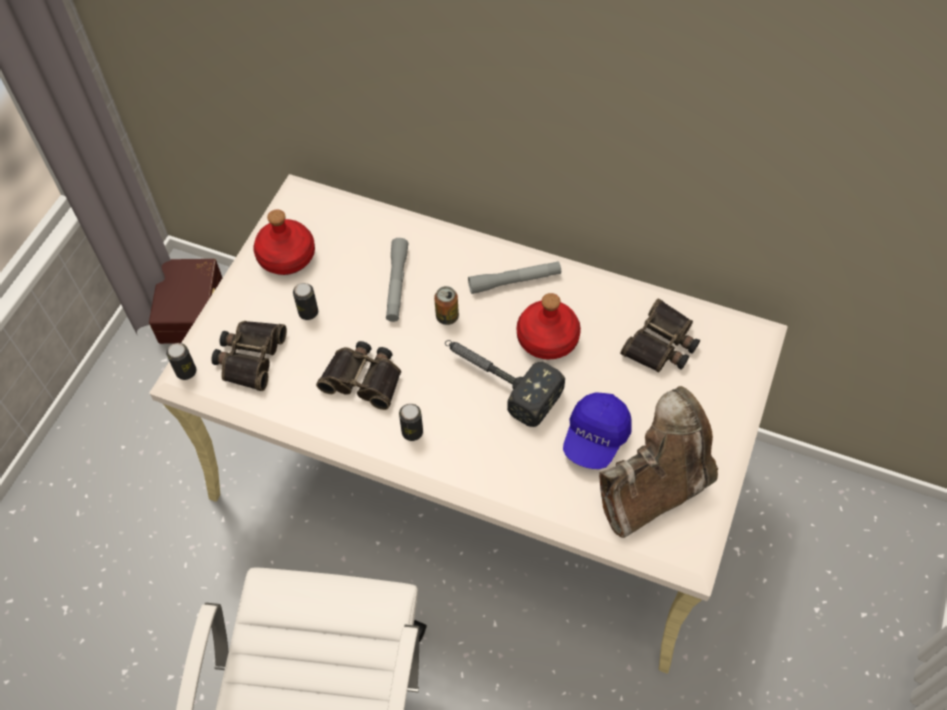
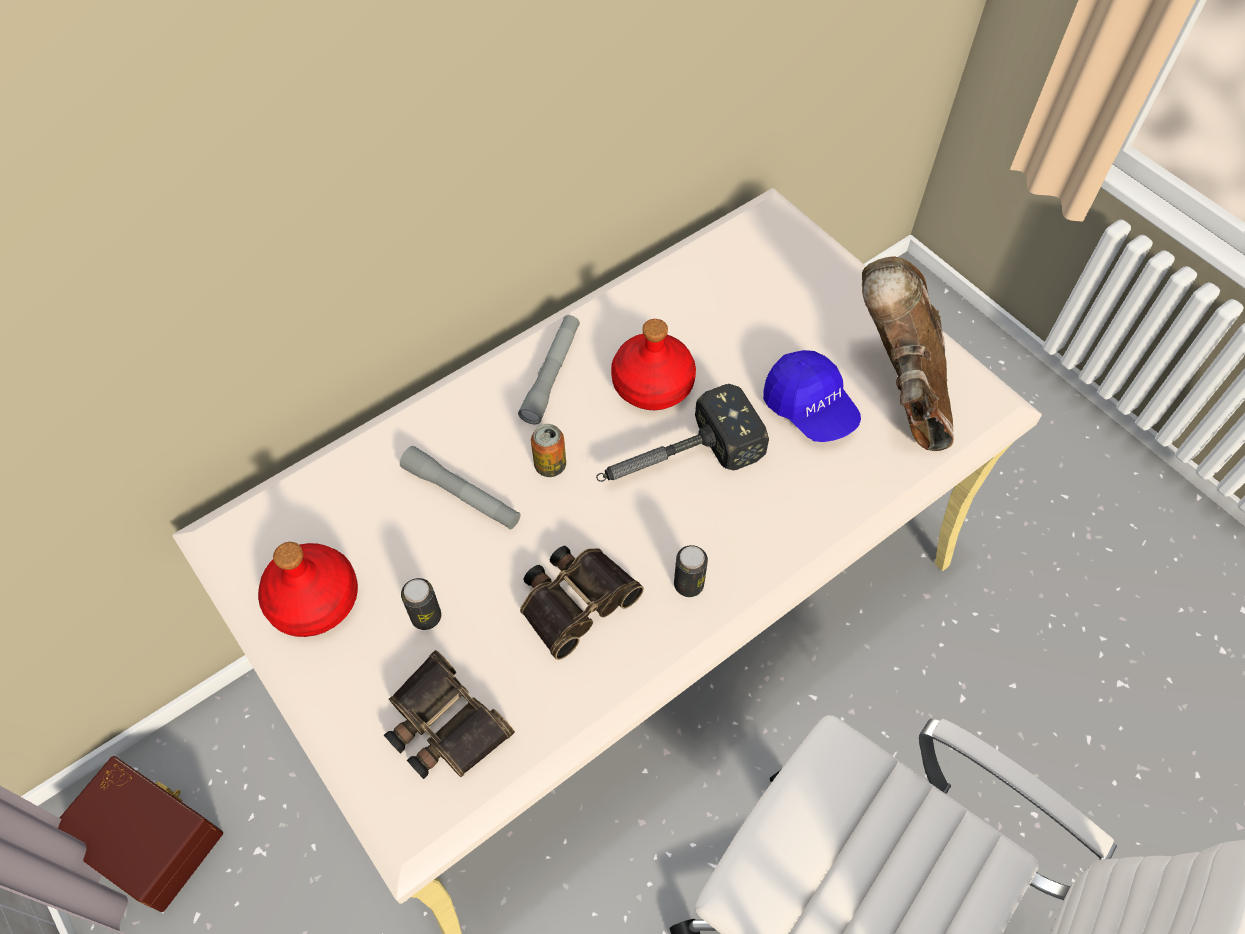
camera: 60 degrees left, 0 degrees up
can [166,343,196,380] -> none
binoculars [620,298,700,373] -> none

